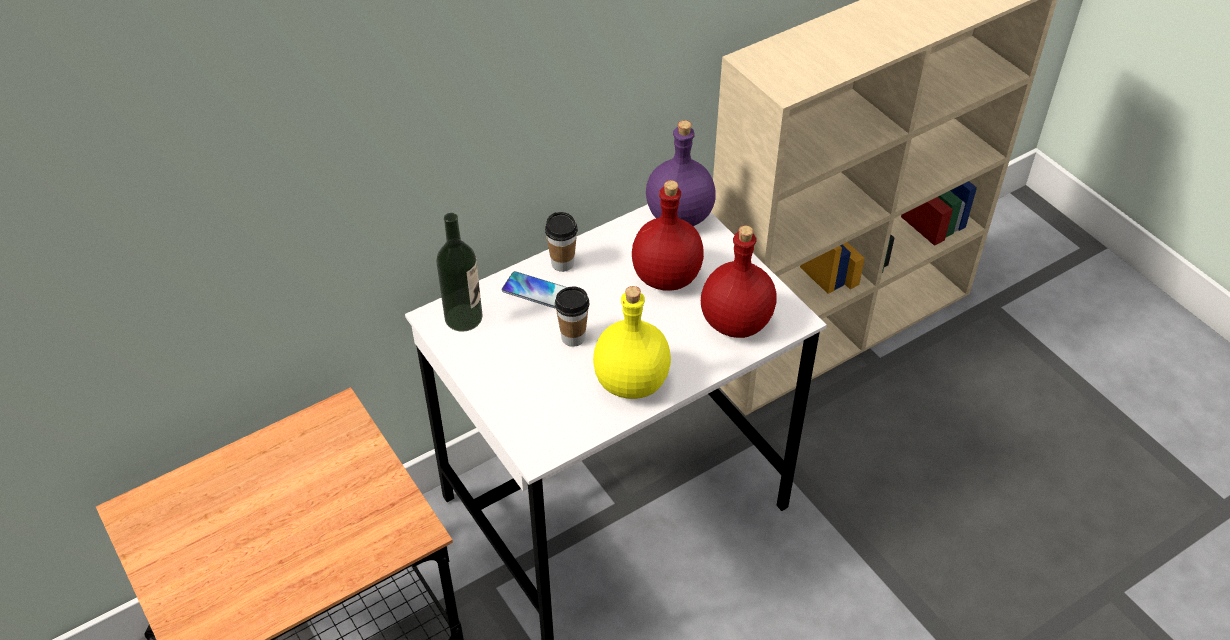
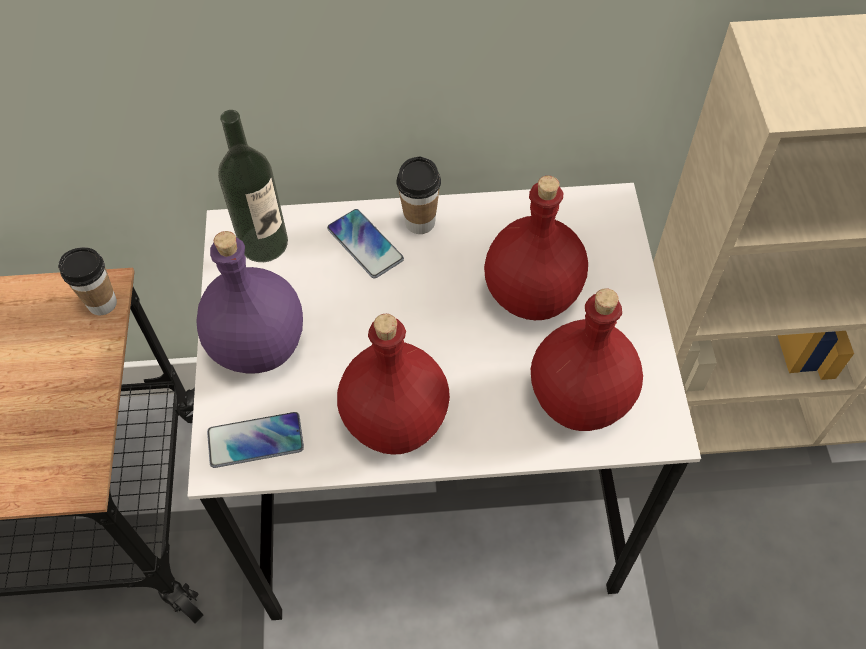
camera: 30 degrees right, 10 degrees up
cup [555,287,590,347] -> cup moved to [58,247,117,315]
yellow bottle [593,286,671,399] -> red bottle [337,314,450,455]
purple bottle [646,120,716,226] -> purple bottle moved to [196,231,303,374]
none -> phone [207,412,304,468]

